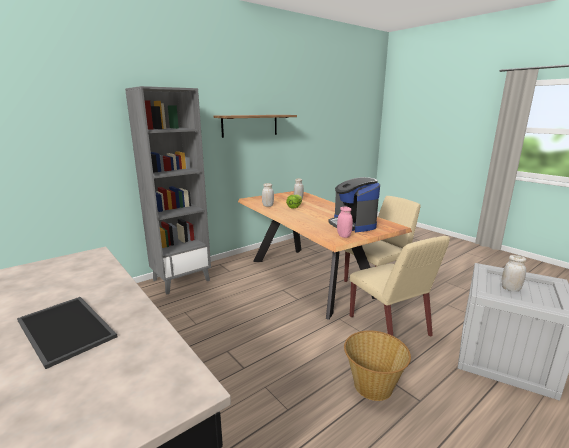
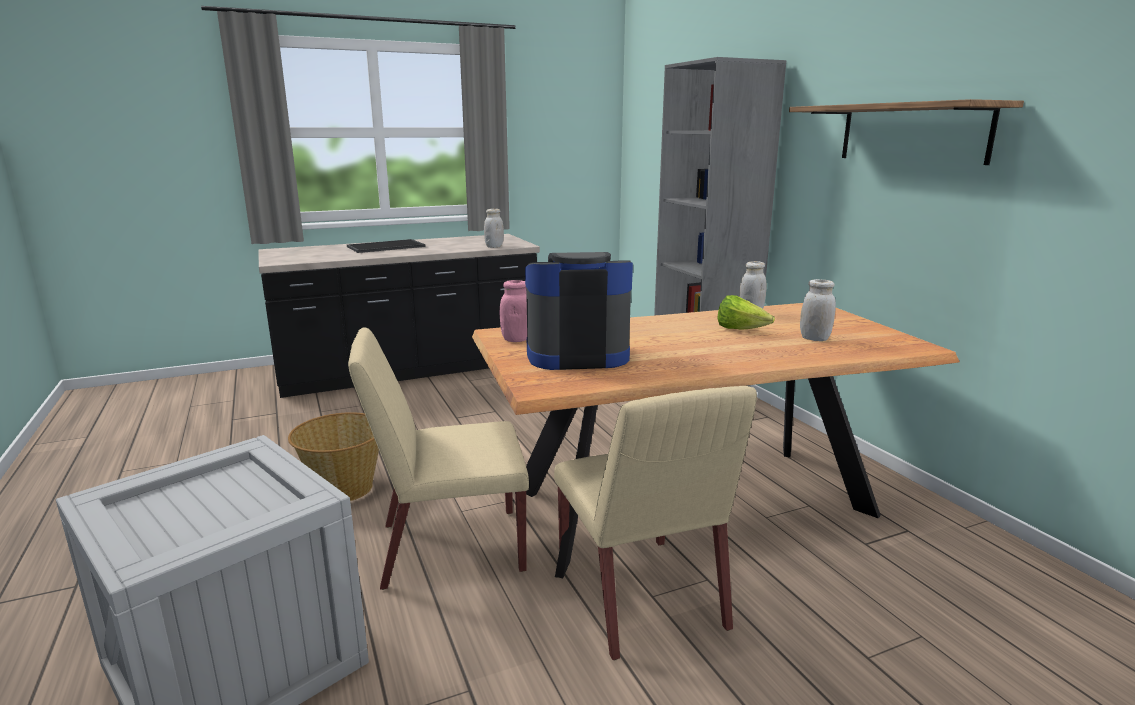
camera: 105 degrees right, 0 degrees up
white jar [502,255,526,292] -> white jar moved to [484,209,504,248]

